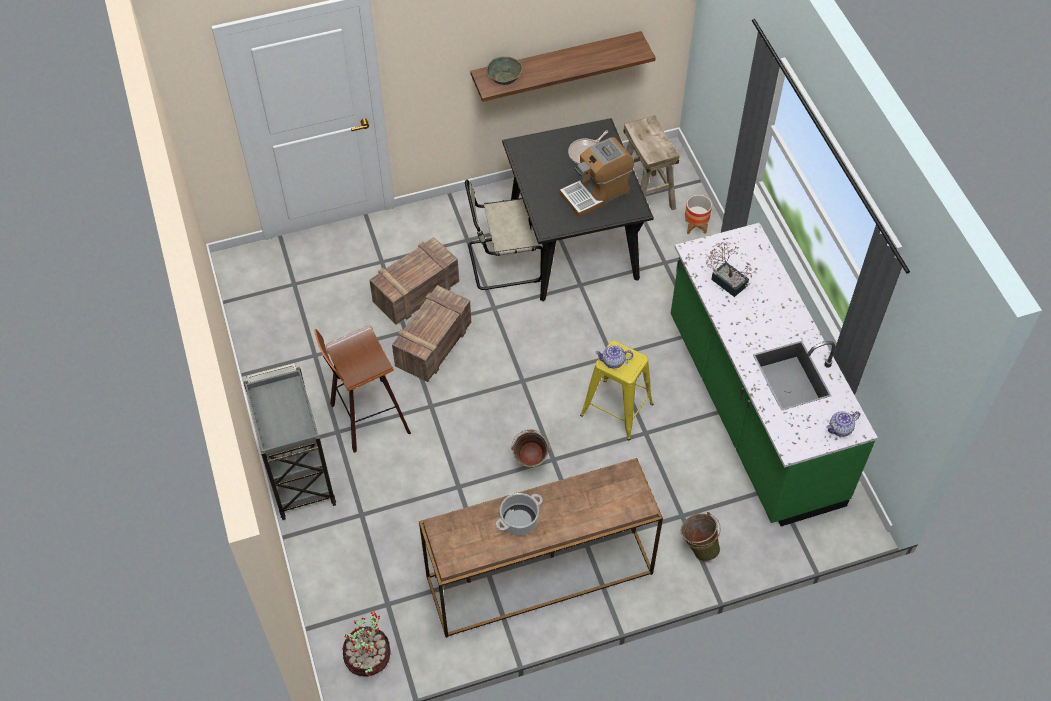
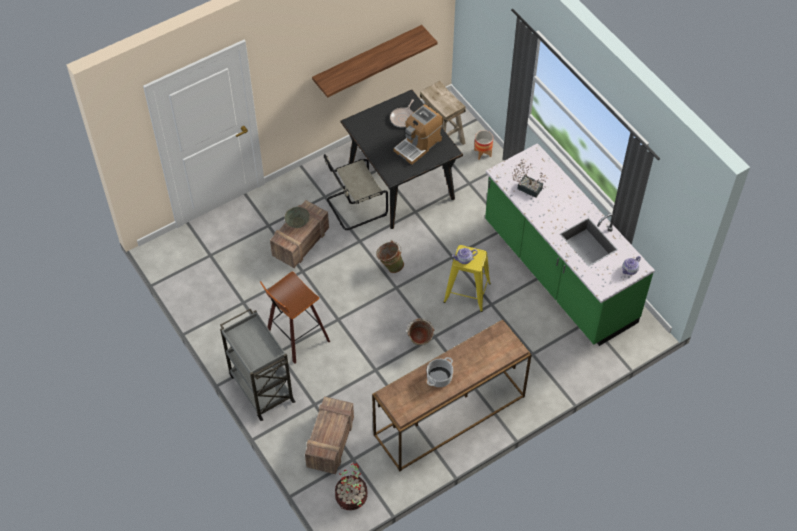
camera: 15 degrees left, 0 degrees up
crate [392,285,471,382] -> crate moved to [305,396,354,474]
grey bowl [487,56,522,85] -> grey bowl moved to [285,207,310,228]
green bucket [681,512,721,561] -> green bucket moved to [376,240,404,273]

